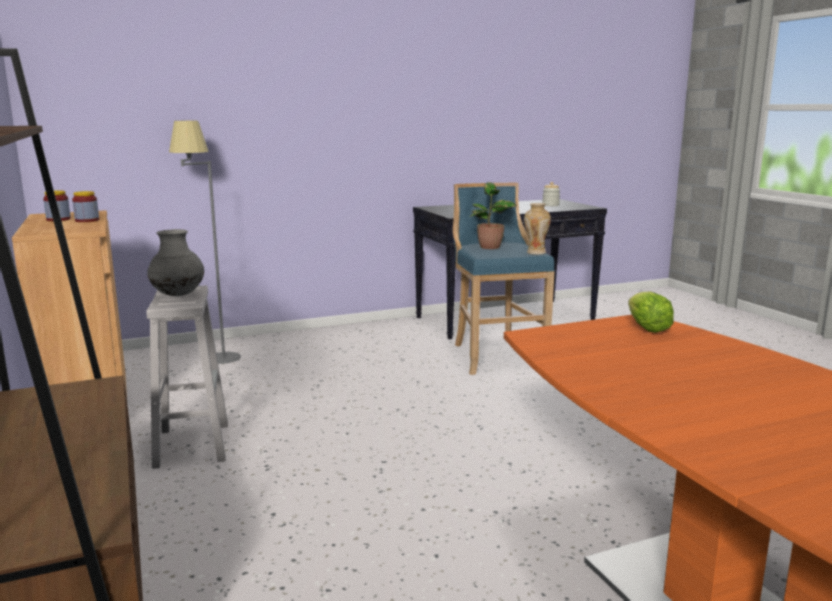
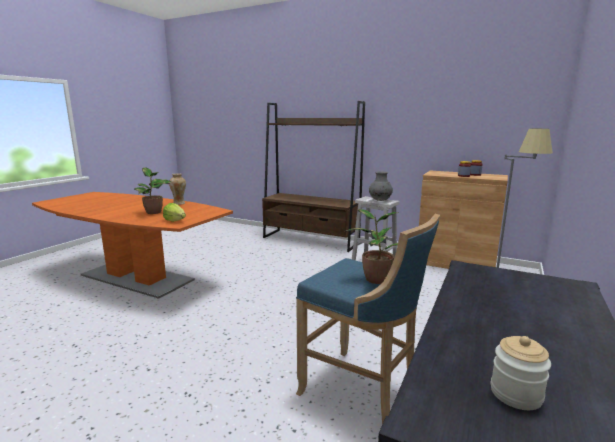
camera: 140 degrees right, 0 degrees up
vase [524,203,551,255] -> vase moved to [169,173,186,205]
none -> potted plant [134,167,172,214]

